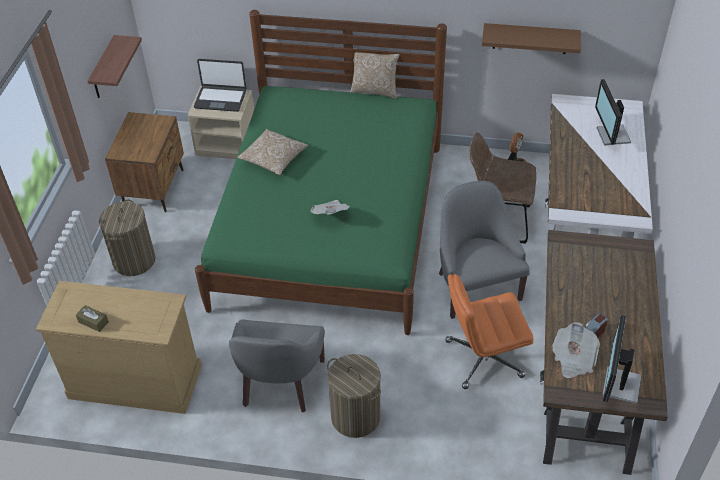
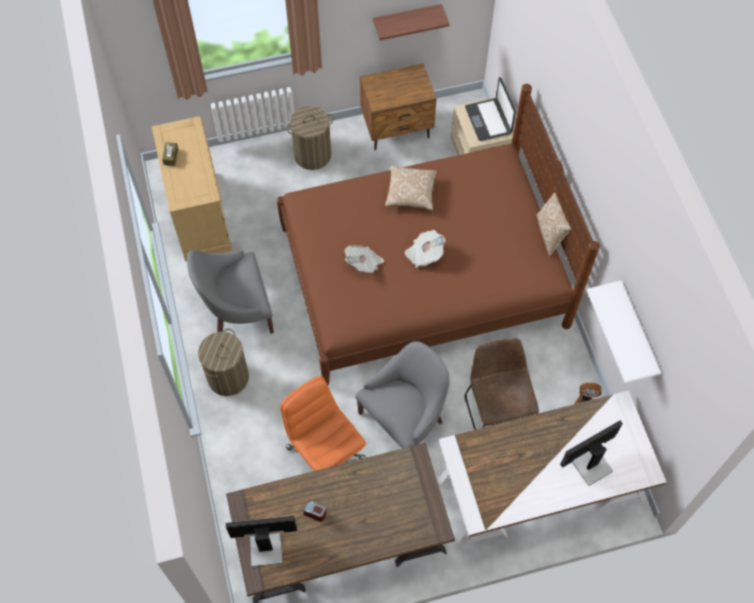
camera: 65 degrees right, 15 degrees up
green bed [195,10,447,335] -> brown bed [277,84,600,385]
brown shelf [482,23,581,54] -> white shelf [587,280,662,384]
newspaper [552,322,600,378] -> newspaper moved to [405,230,446,268]

